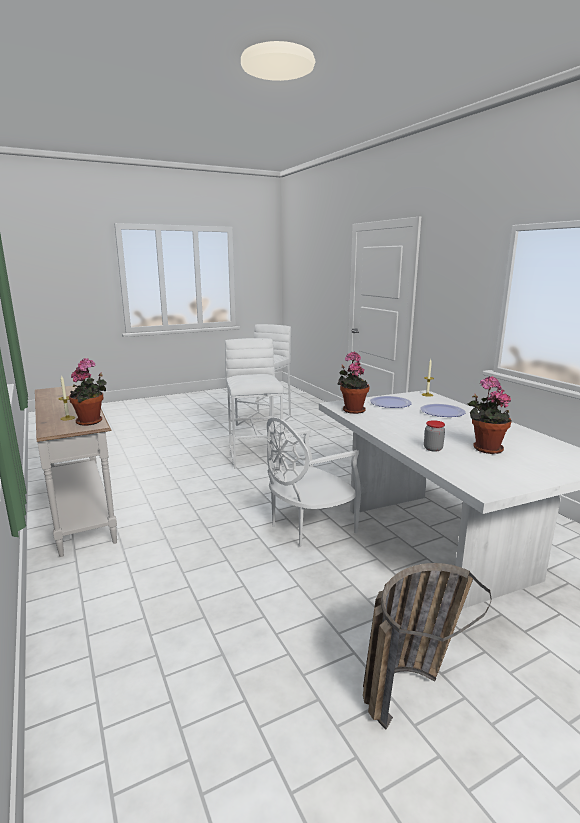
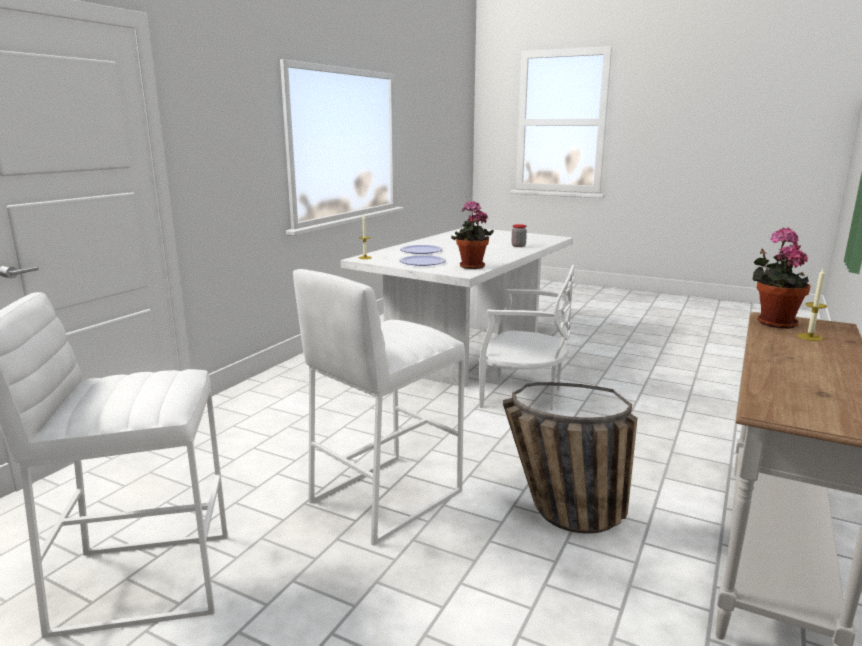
camera: 125 degrees left, 0 degrees up
basket [363,563,492,729] -> basket moved to [503,382,638,534]
potted plant [467,376,512,454] -> none

